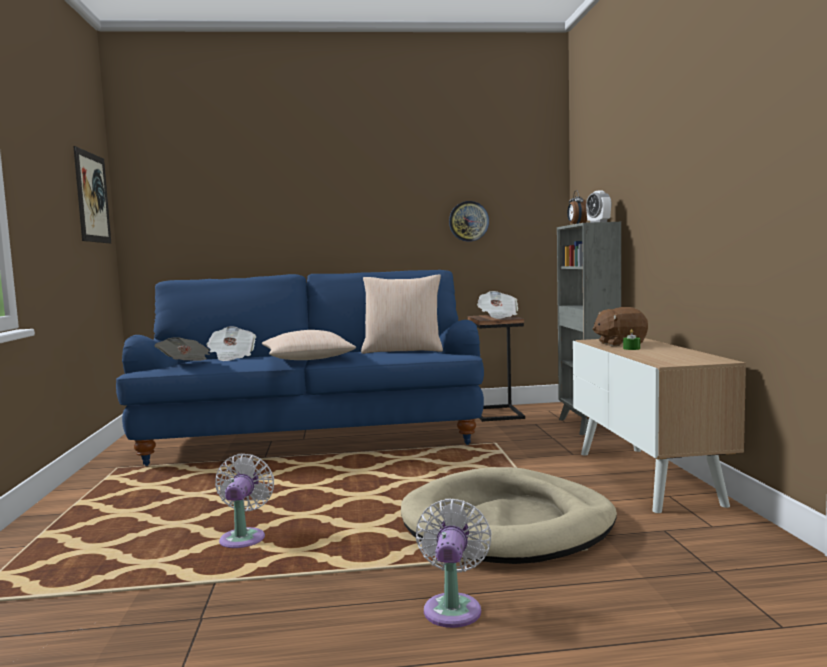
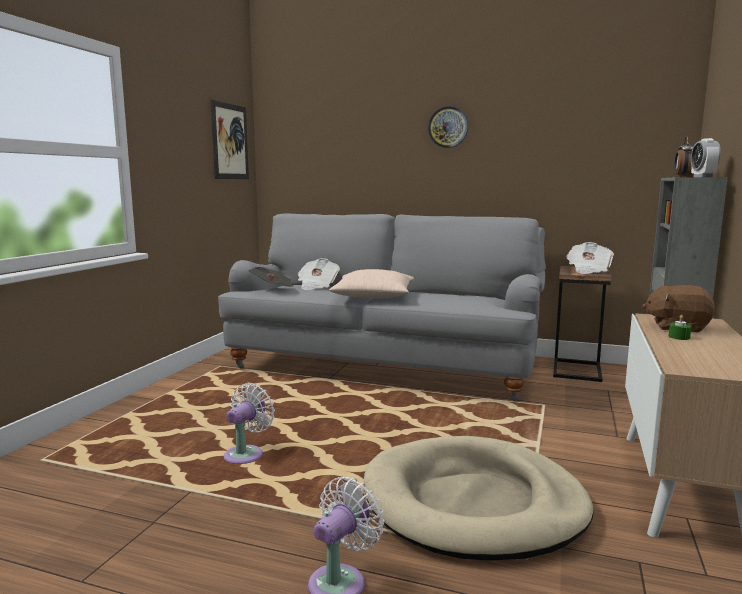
camera: 25 degrees right, 5 degrees up
blue sofa [116,270,484,466] -> grey sofa [218,214,546,402]
beige pillow [361,275,443,354] -> none
wall clock [449,201,489,242] -> wall clock moved to [428,106,468,148]

